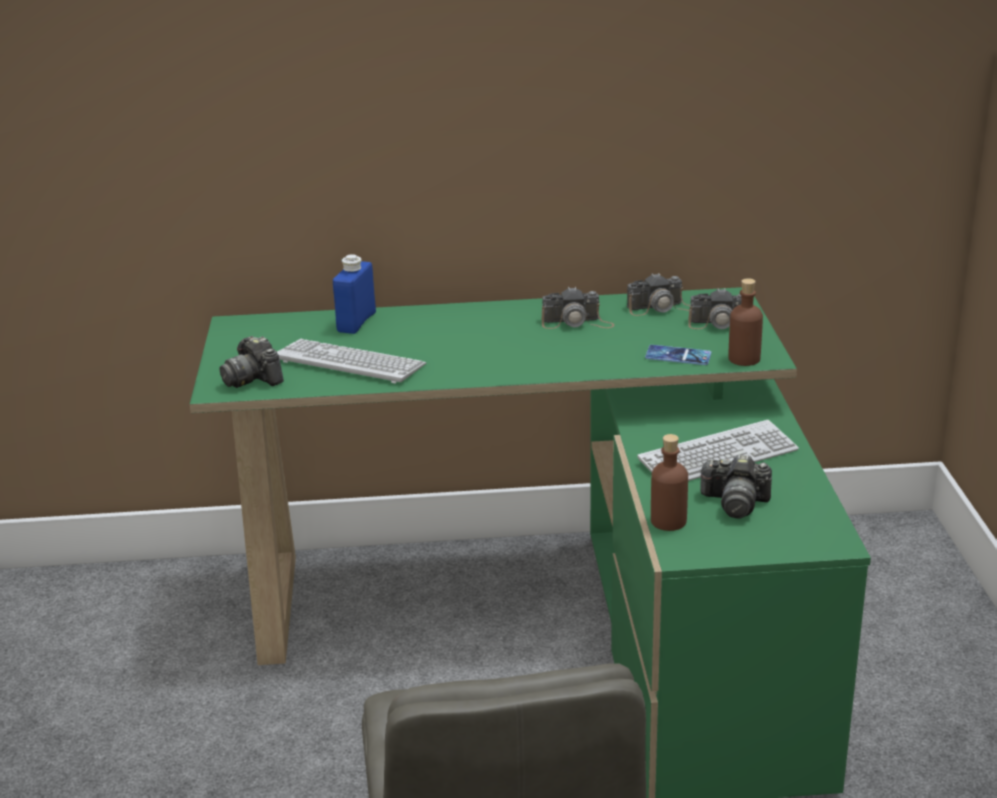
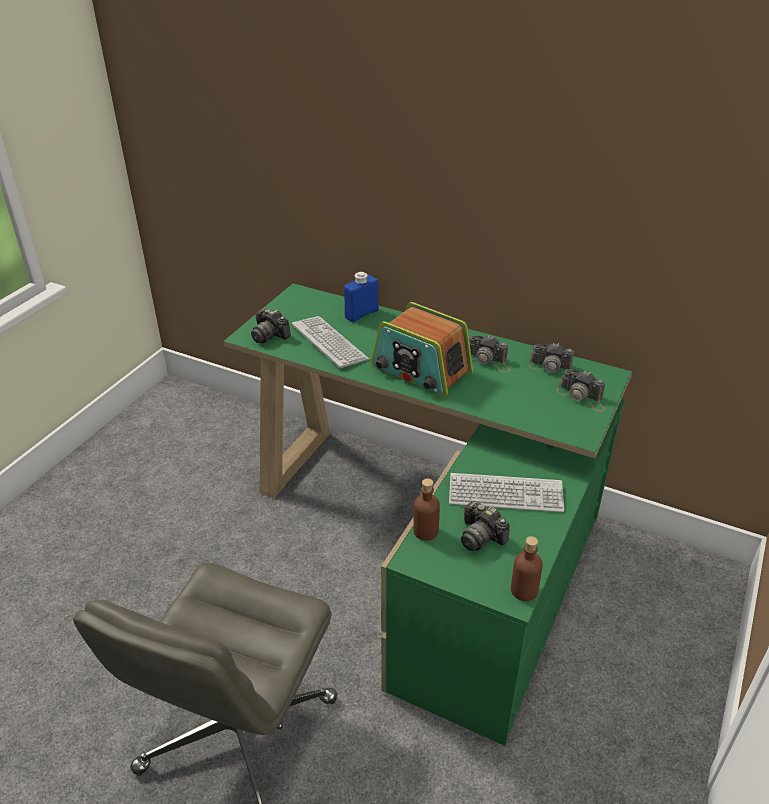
camera: 30 degrees right, 10 degrees up
camera [219,336,284,388] -> camera turned 45 degrees counterclockwise [251,308,291,343]
phone [645,345,711,365] -> none
brown bottle [728,278,763,366] -> brown bottle moved to [511,536,543,601]
none -> radio [371,302,473,397]

